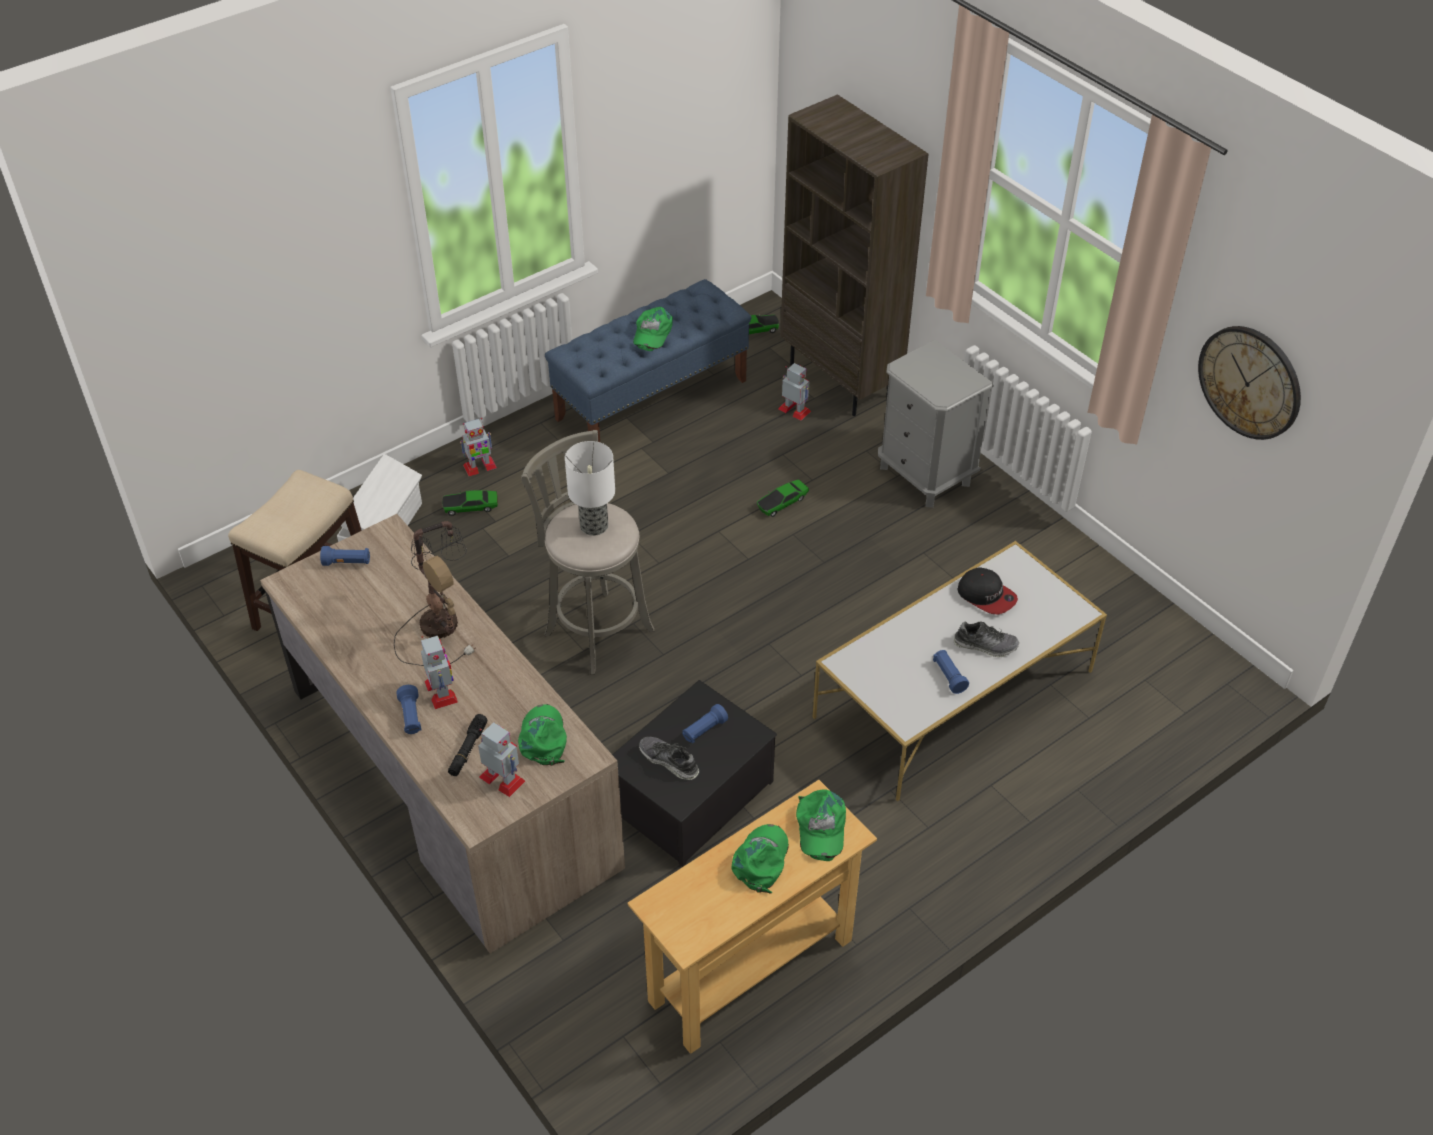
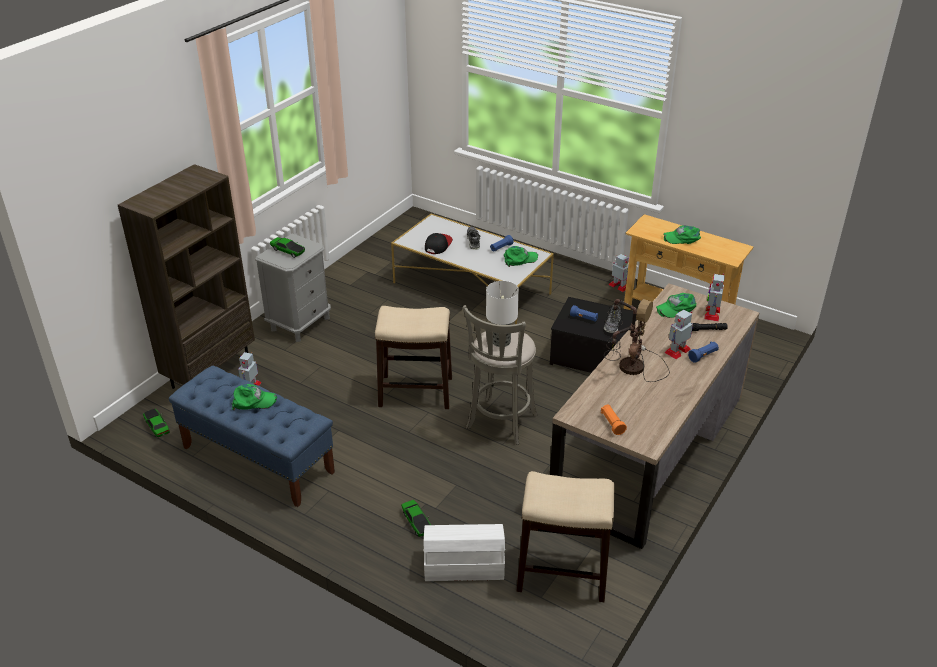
camera: 110 degrees left, 10 degrees down
blue flashlight [320,546,370,566] -> orange flashlight [601,405,627,435]
toy robot [460,418,497,476] -> toy robot moved to [609,254,629,292]
toy car [757,479,809,517] -> toy car moved to [270,237,305,258]
green cap [796,789,846,861] -> green cap moved to [503,246,538,267]
wall clock [1198,326,1301,440] -> none
none -> stool [375,306,452,409]

